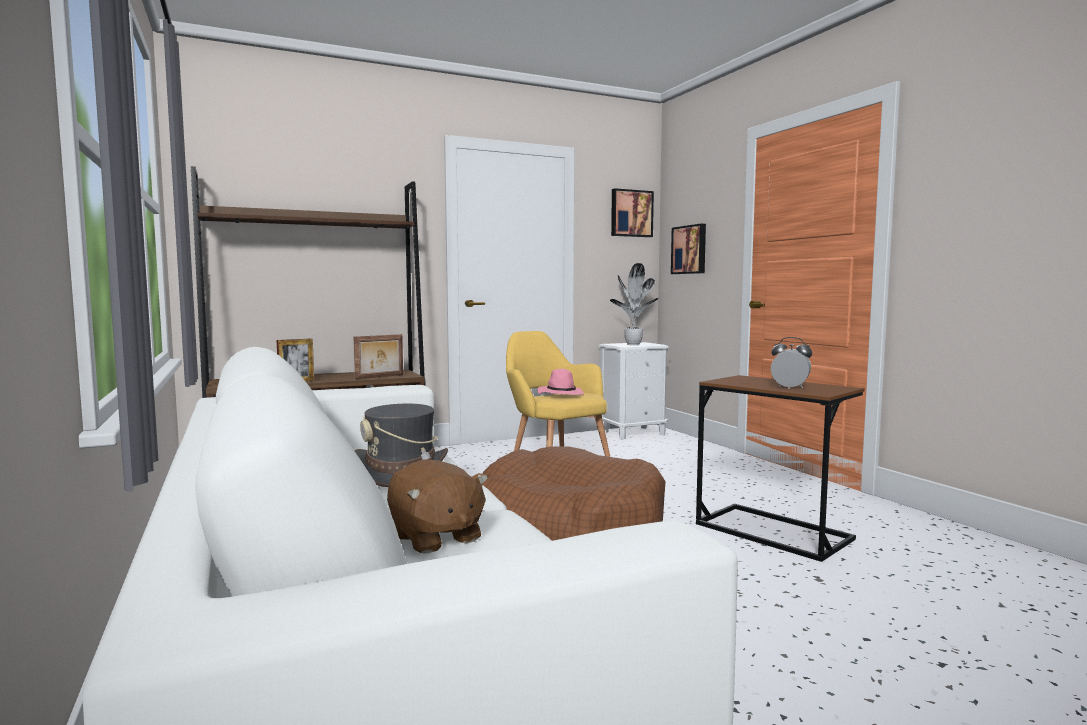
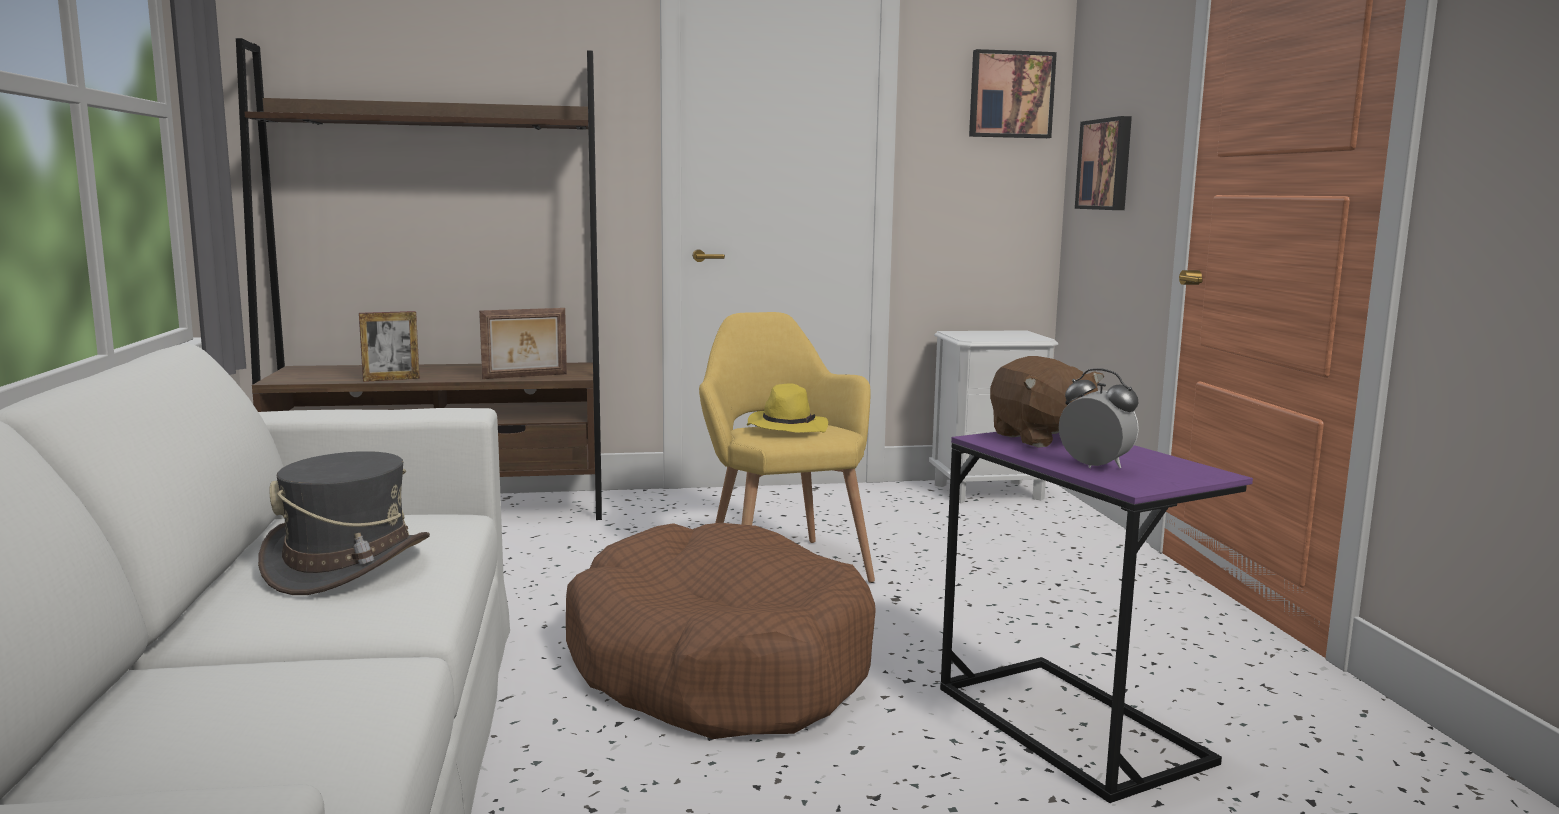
camera: 15 degrees right, 5 degrees up
brown plush toy [387,459,488,554] -> brown plush toy moved to [990,356,1104,448]
pink hat [537,369,584,395] -> yellow hat [747,383,828,433]
potted plant [610,263,659,345] -> none
brown side table [696,375,865,562] -> purple side table [940,432,1253,803]

